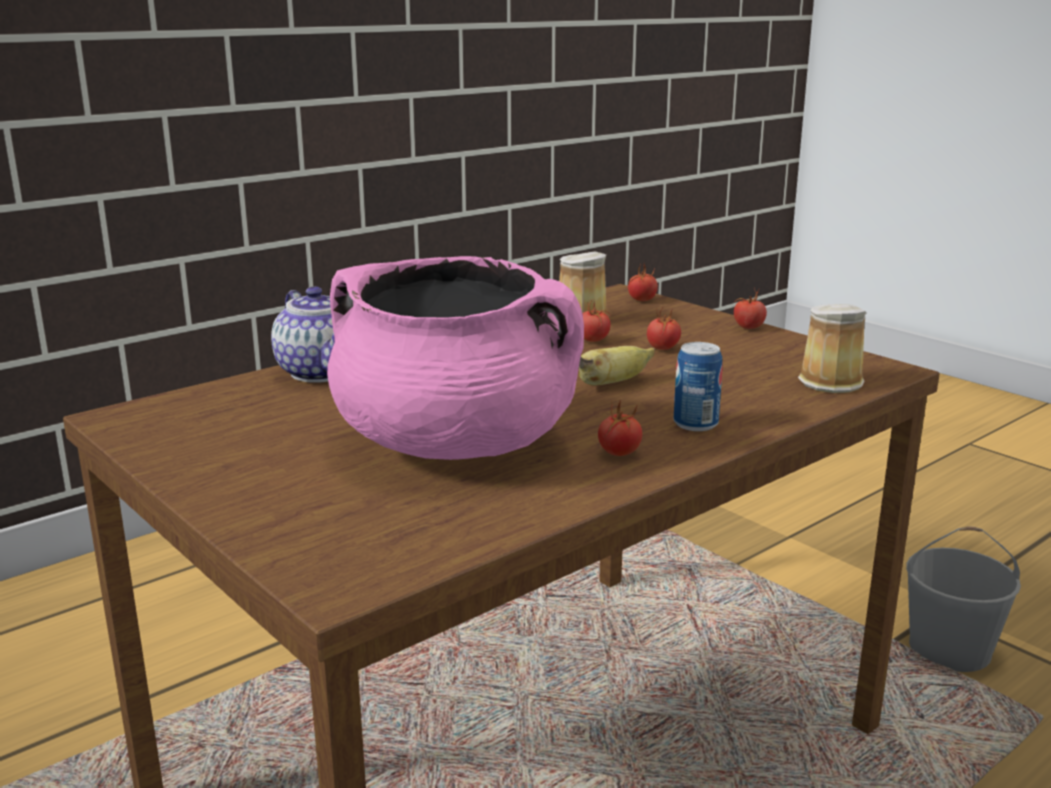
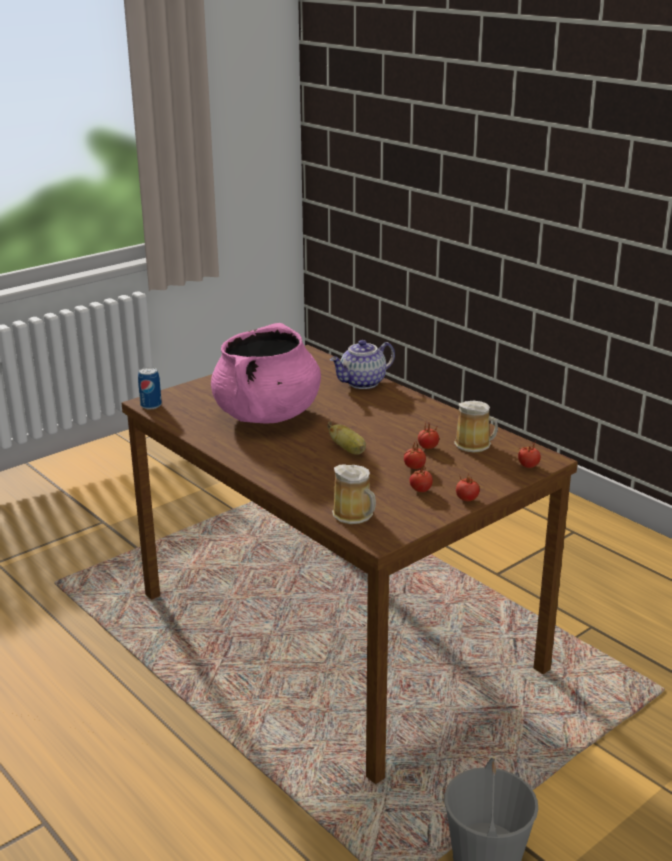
camera: 90 degrees right, 5 degrees up
tomato [598,400,642,456] -> tomato moved to [409,463,433,492]
can [674,342,723,431] -> can moved to [138,367,162,409]

